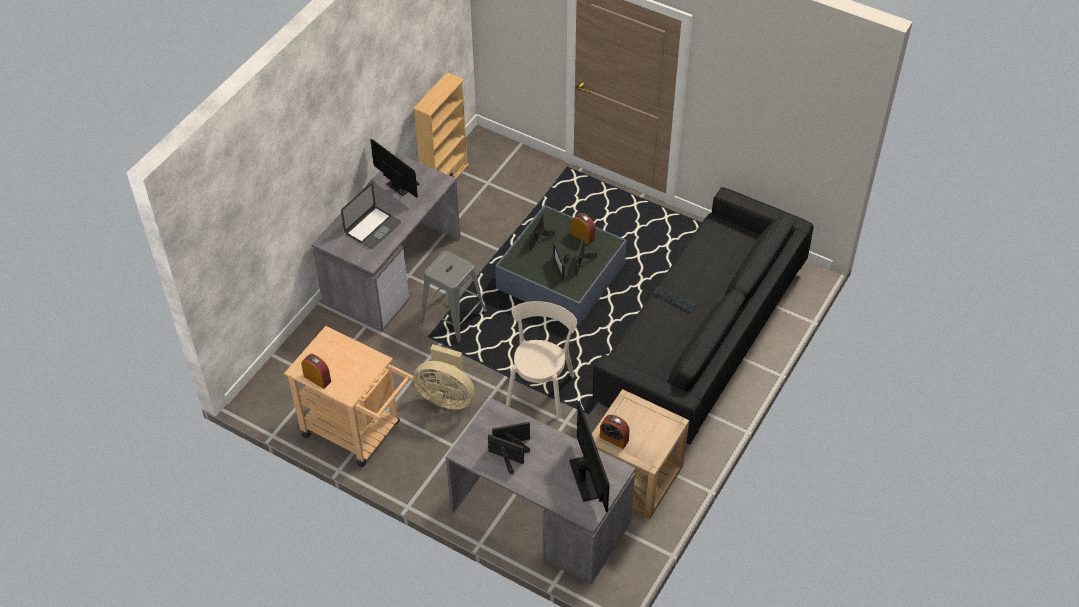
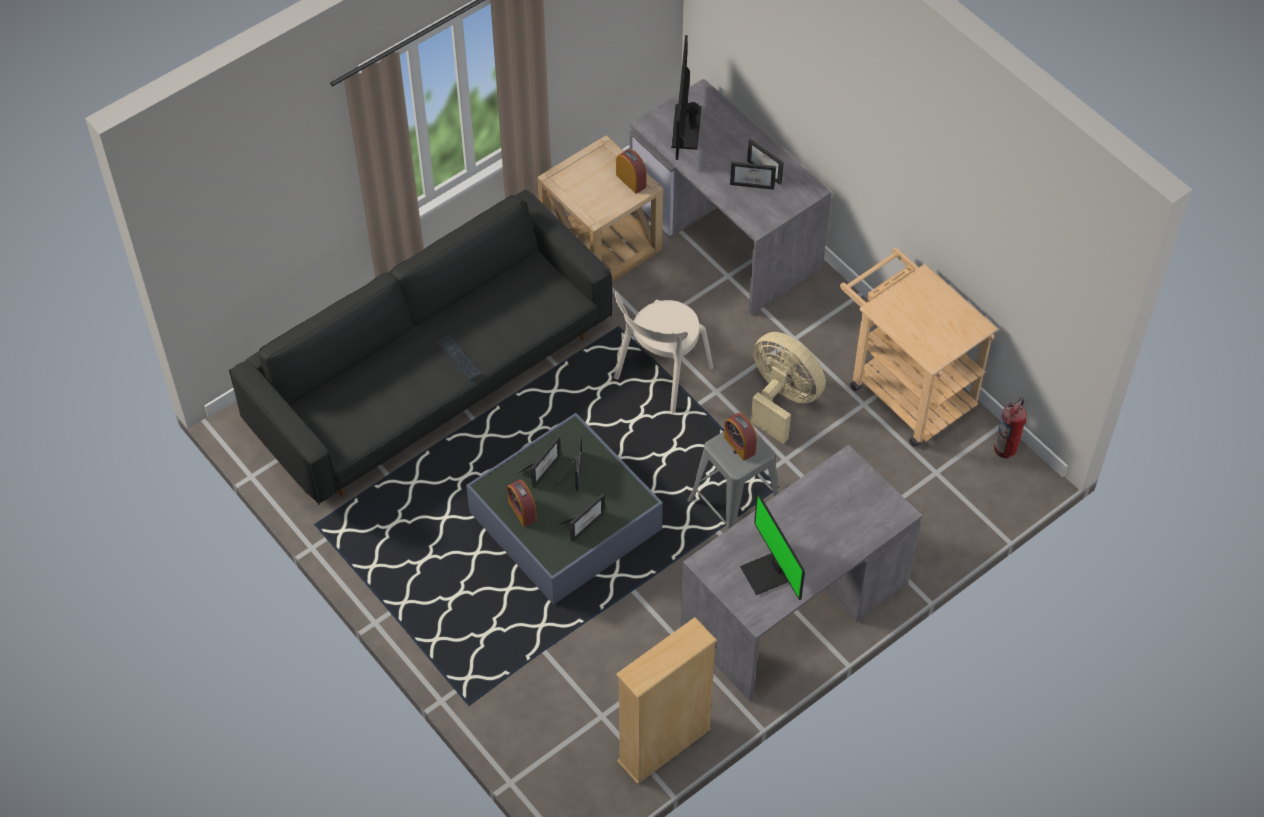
camera: 160 degrees left, 5 degrees up
alarm clock [301,354,331,389] -> alarm clock moved to [724,413,757,461]
laptop [341,183,401,249] -> none
none -> fire extinguisher [994,397,1027,458]

